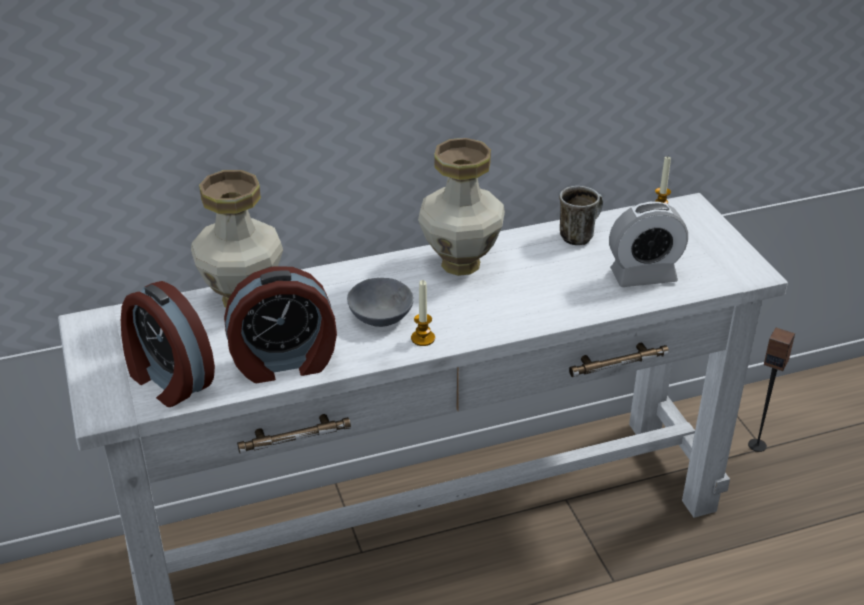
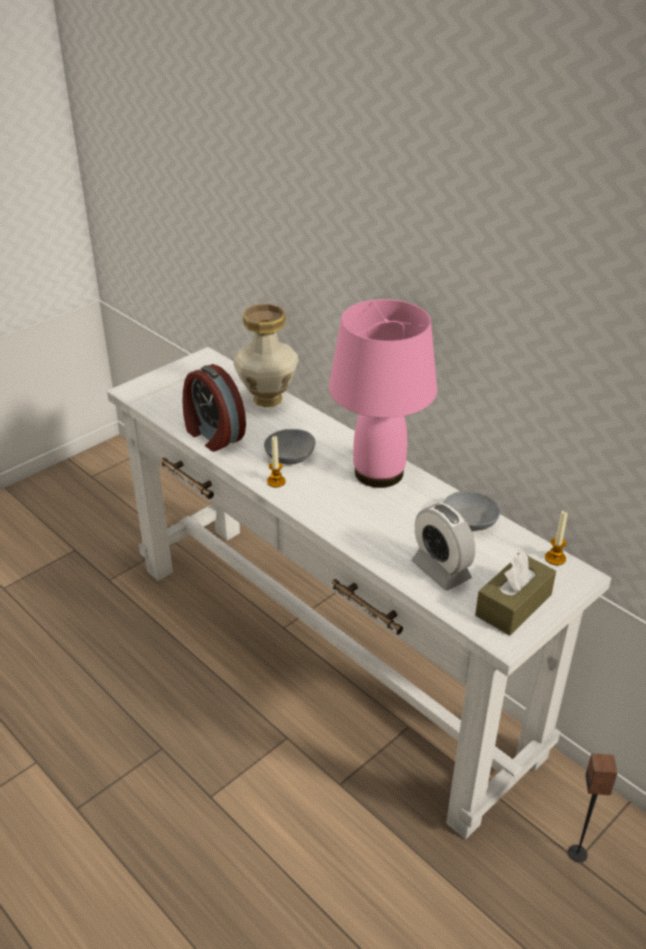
camera: 65 degrees right, 0 degrees up
alarm clock [121,281,215,407] -> none
vase [418,138,505,276] -> pink table lamp [329,299,437,488]
mug [560,186,603,245] -> grey bowl [444,491,500,531]
none -> brown tissue box [475,551,556,636]

